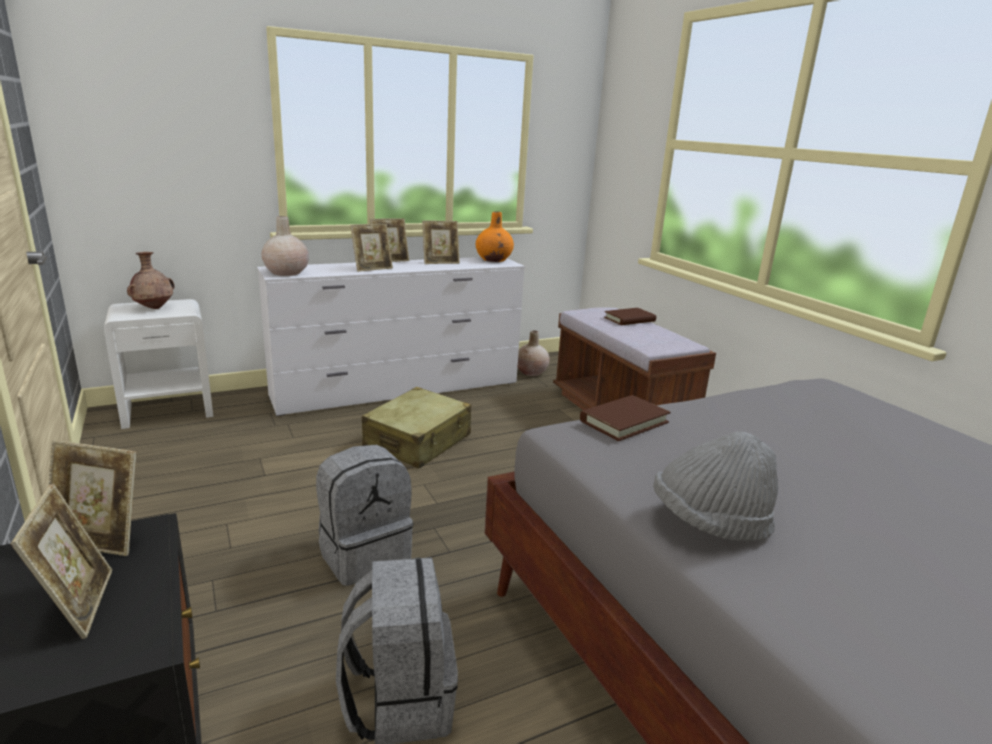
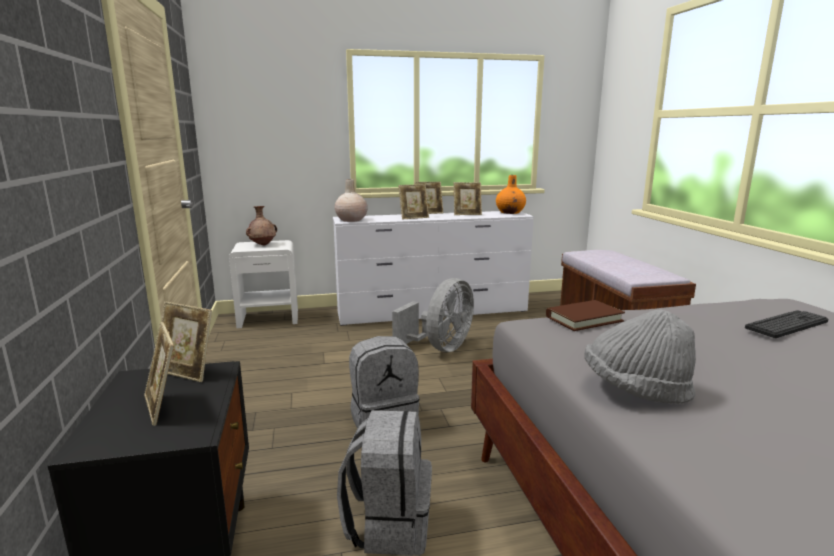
camera: 15 degrees right, 5 degrees down
picture frame [11,483,112,639] -> picture frame turned 150 degrees clockwise [144,322,174,426]
beige suitcase [362,387,471,469] -> grey fan [392,278,474,352]
beige vase [518,330,550,376] -> none
brown book [604,308,656,325] -> none
none -> keyboard [745,310,828,338]

